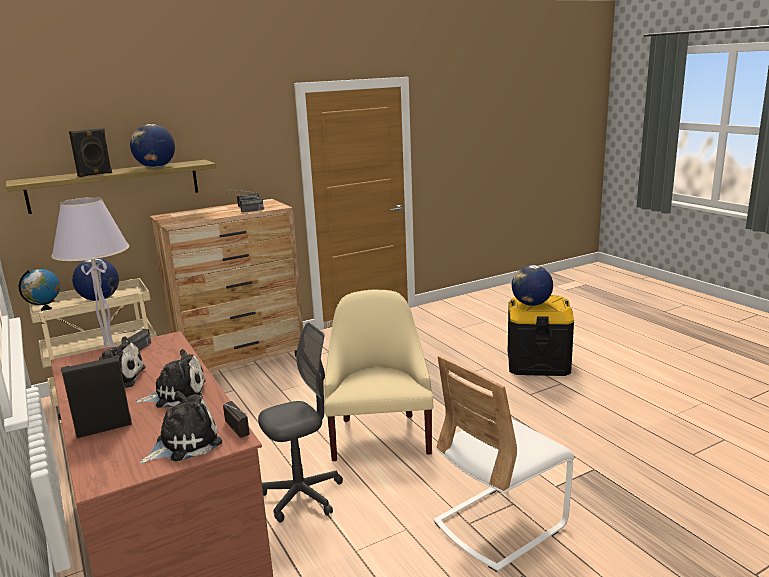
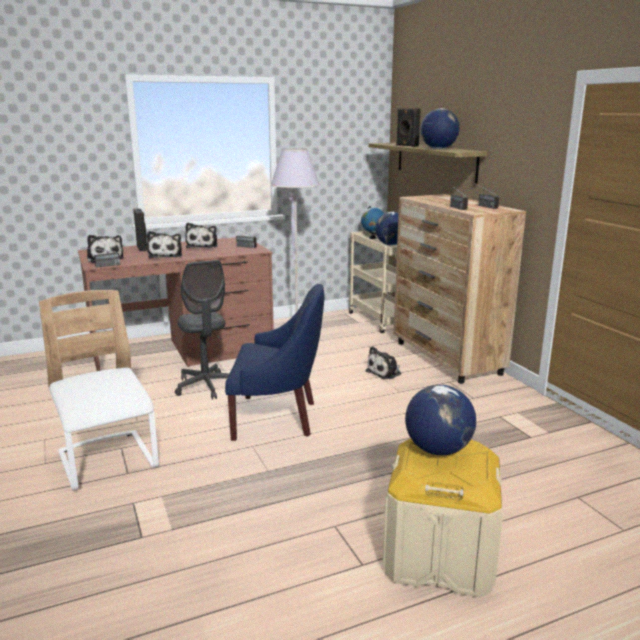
camera: 95 degrees right, 0 degrees up
beige armchair [324,290,433,461] -> blue armchair [225,284,324,441]
black storage box [508,295,574,376] -> beige storage box [383,438,503,598]
none -> plush toy [365,346,401,379]

